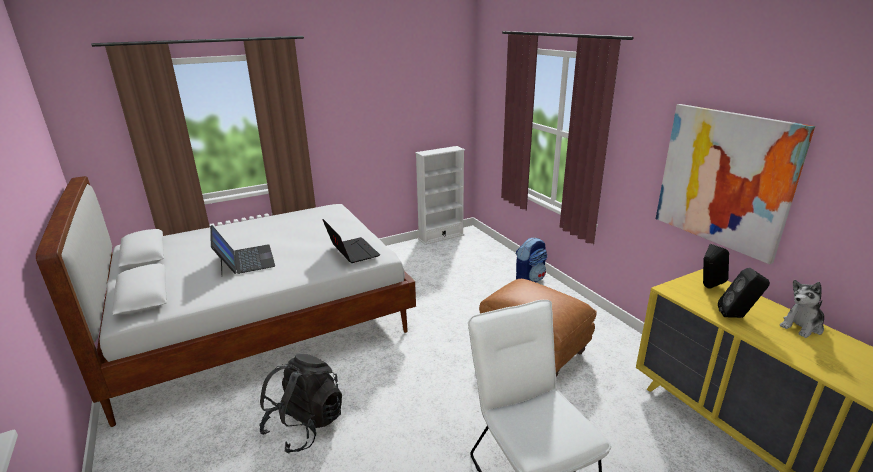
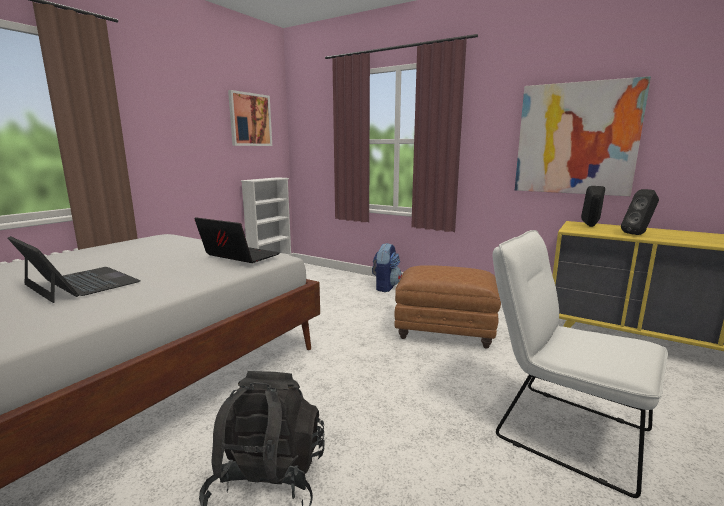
camera: 30 degrees left, 10 degrees down
plush toy [780,280,824,338] -> none
none -> picture [228,90,272,146]

